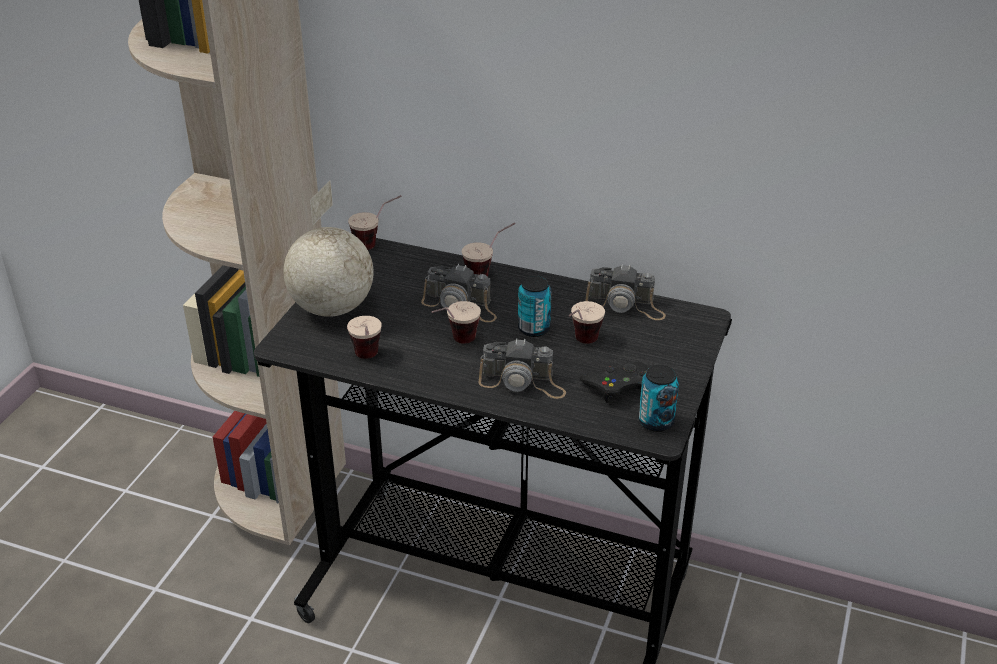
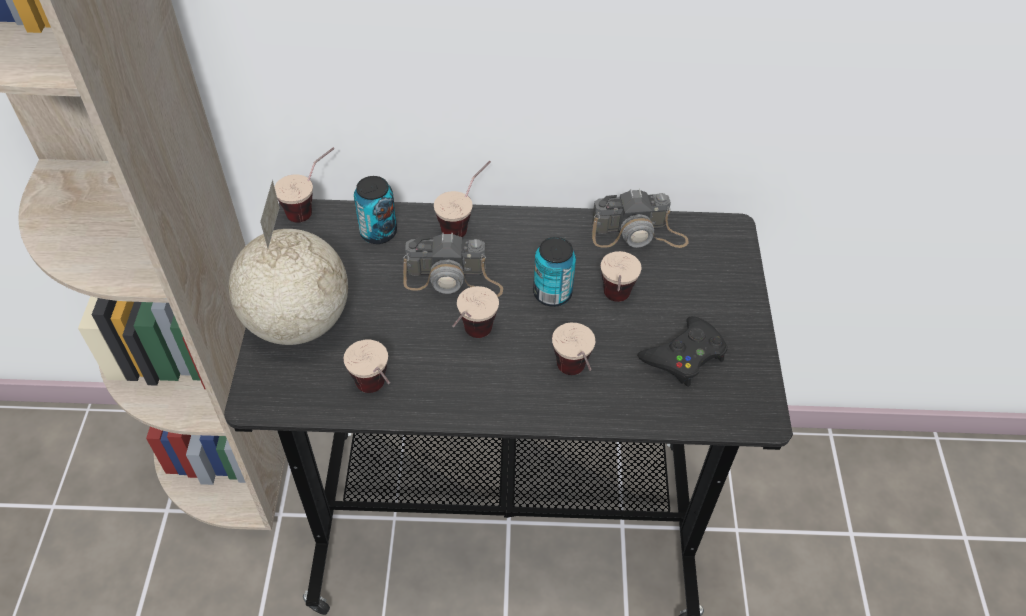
camera: 20 degrees left, 15 degrees up
camera [479,338,566,399] -> cup [552,323,595,375]
can [639,365,679,432] -> can moved to [354,176,397,244]

